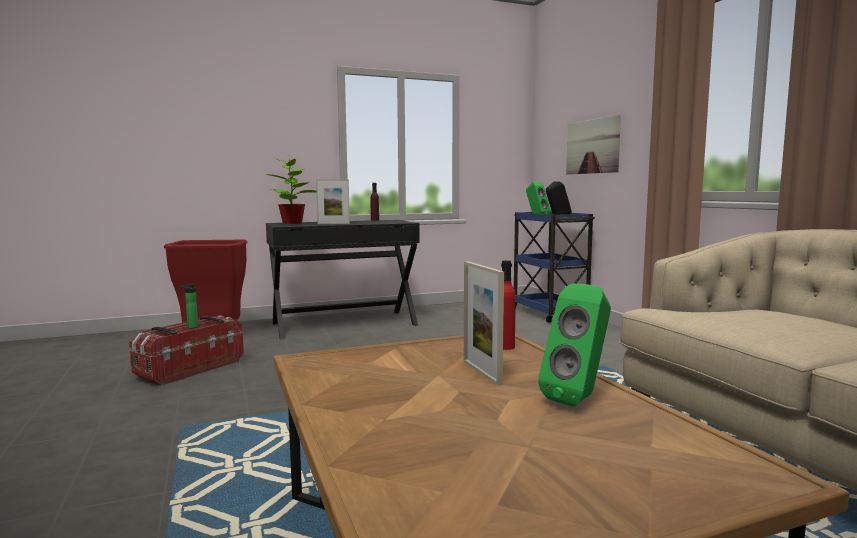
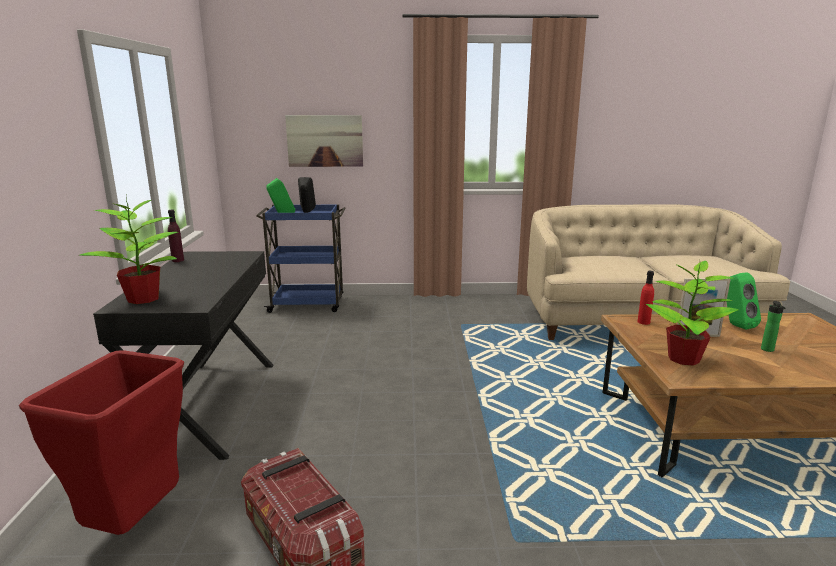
camera: 70 degrees left, 10 degrees up
bottle [180,284,198,328] -> bottle moved to [761,301,785,352]
picture frame [316,179,350,224] -> none
none -> potted plant [646,261,739,366]

